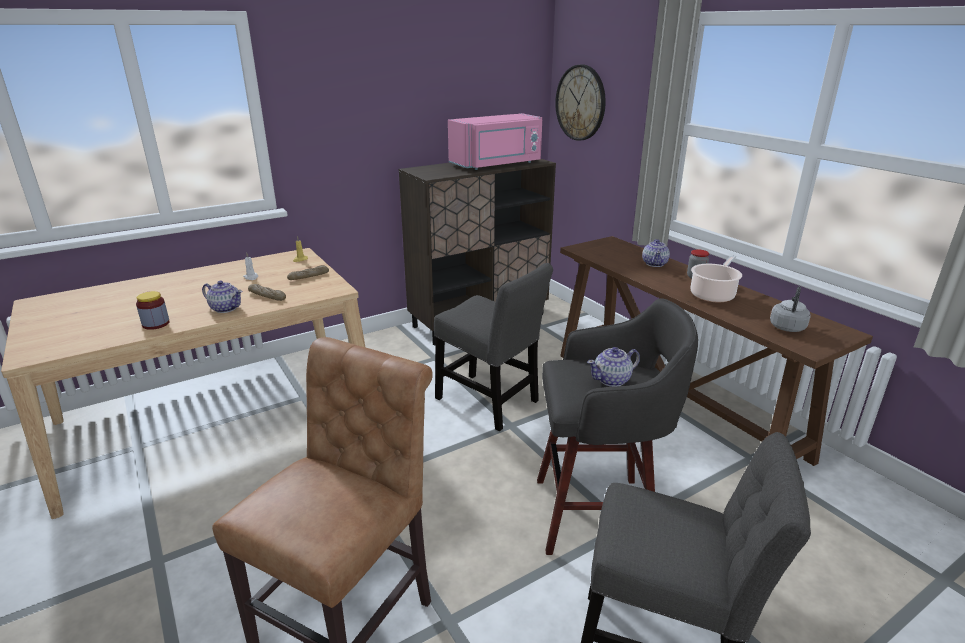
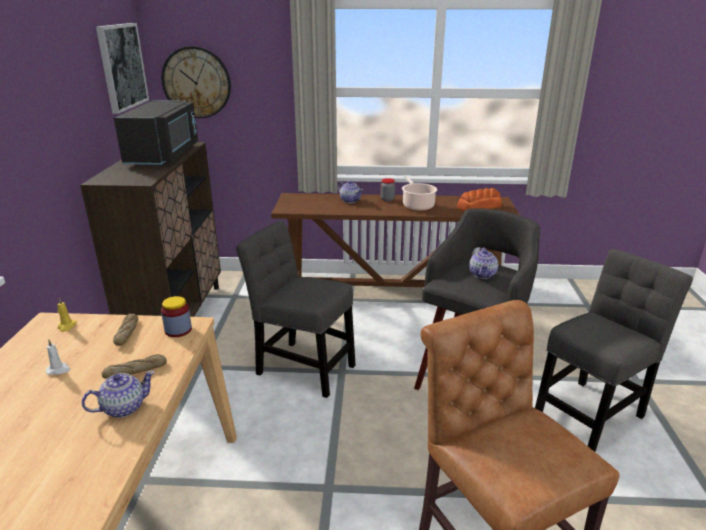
camera: 55 degrees left, 0 degrees up
jar [136,291,170,330] -> jar moved to [161,296,192,337]
grey chair [434,263,553,431] -> grey chair turned 135 degrees counterclockwise [236,220,356,398]
pink microwave [448,113,542,170] -> black microwave [114,100,198,165]
grey kettle [770,287,811,332] -> bread [457,188,502,212]
none -> picture [96,23,149,114]

